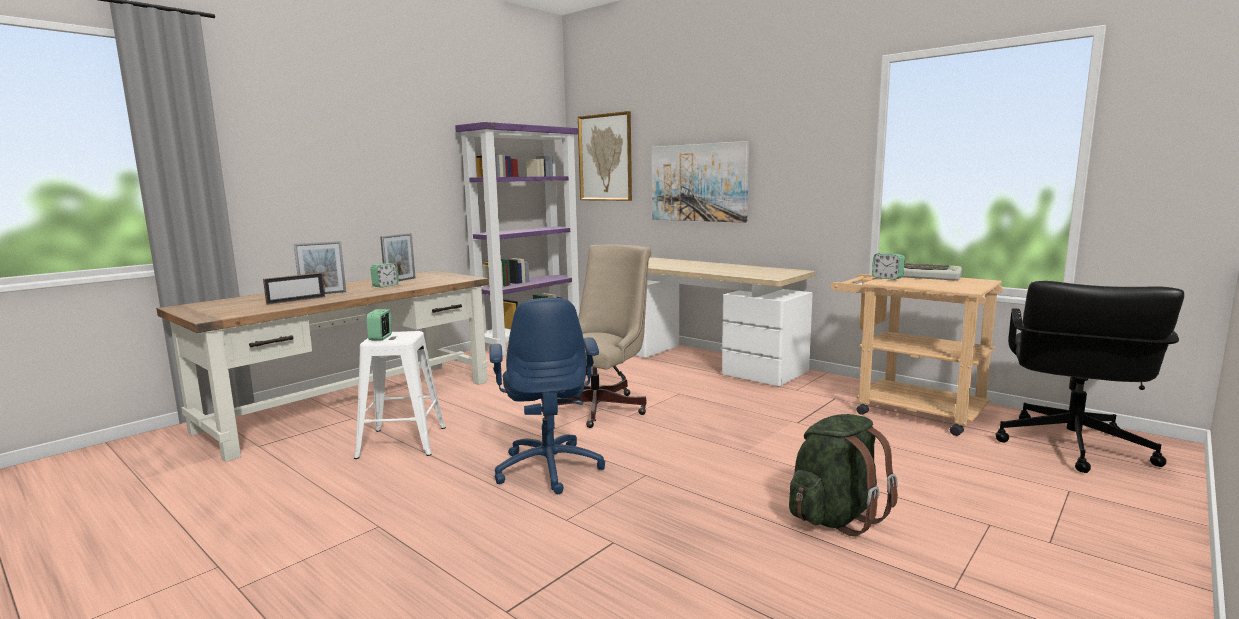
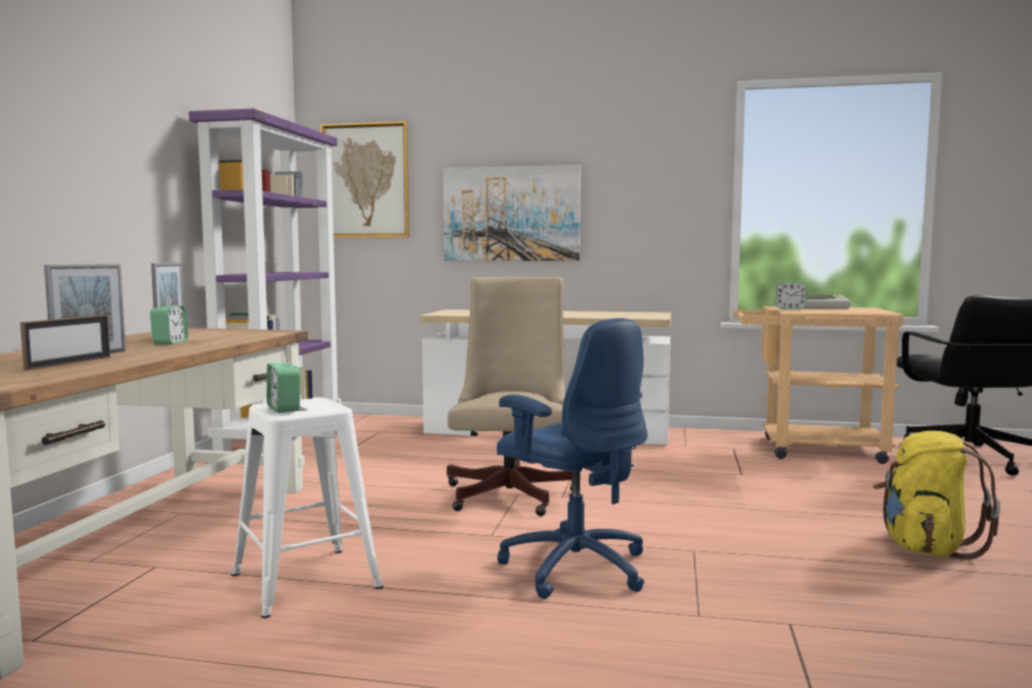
camera: 30 degrees left, 5 degrees down
green backpack [789,414,898,536] -> yellow backpack [873,431,1000,560]

